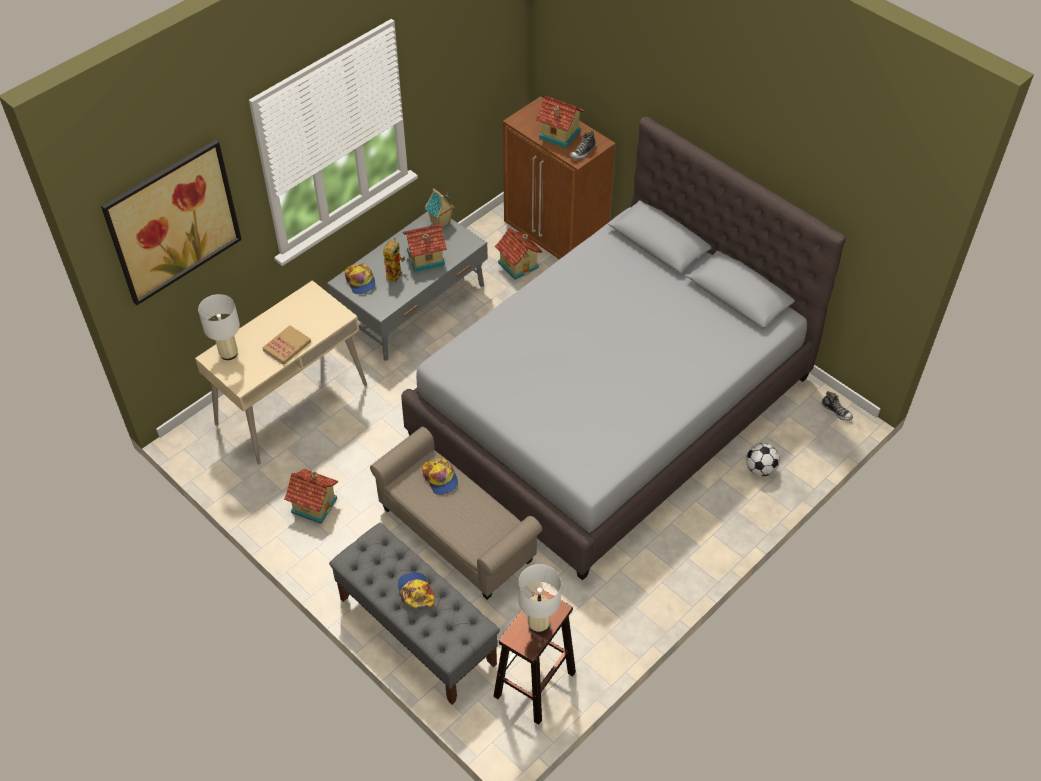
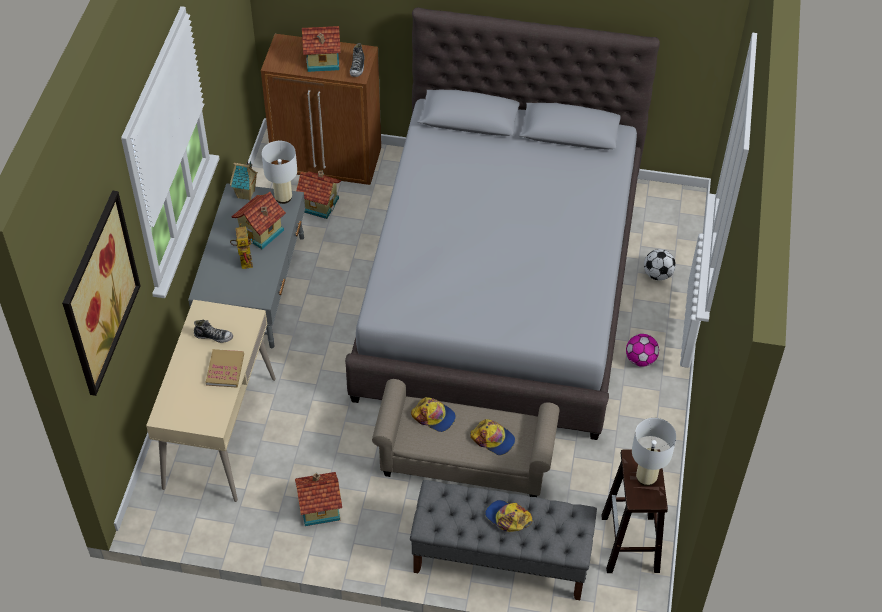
camera: 35 degrees left, 0 degrees up
white table lamp [198,294,240,360] -> white table lamp moved to [262,141,297,204]
cap [345,263,376,294] -> cap moved to [470,419,515,455]
shoe [821,391,853,421] -> shoe moved to [194,320,233,343]
none -> football [626,334,659,367]

